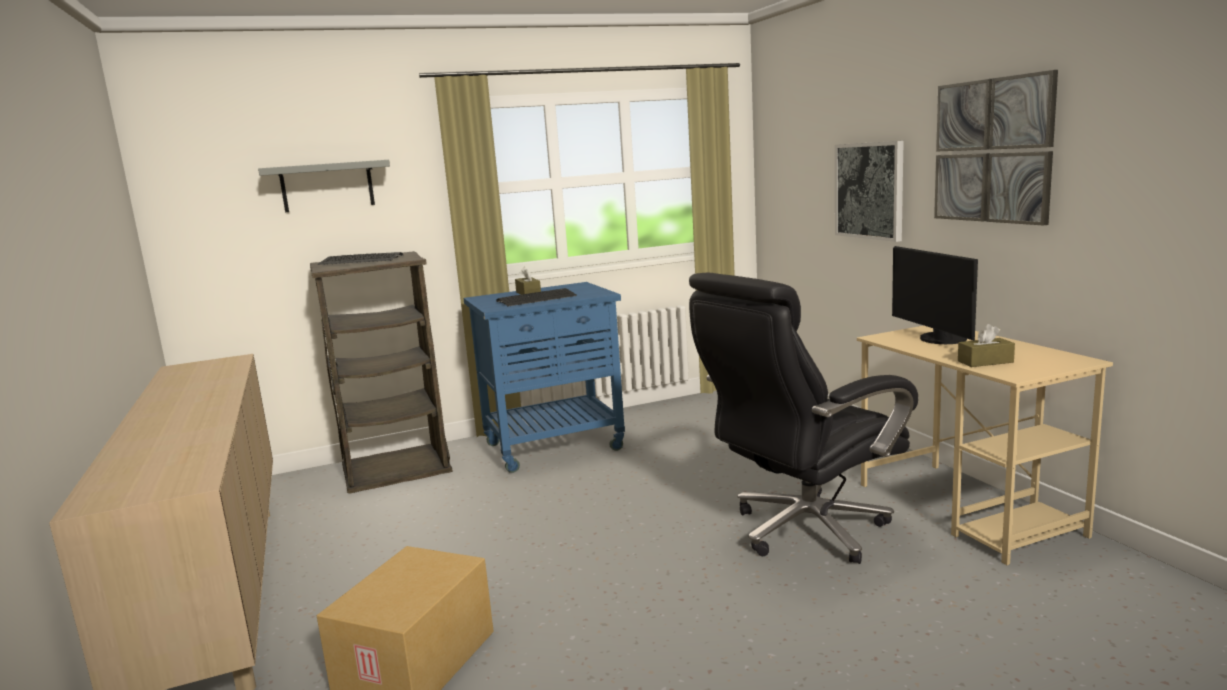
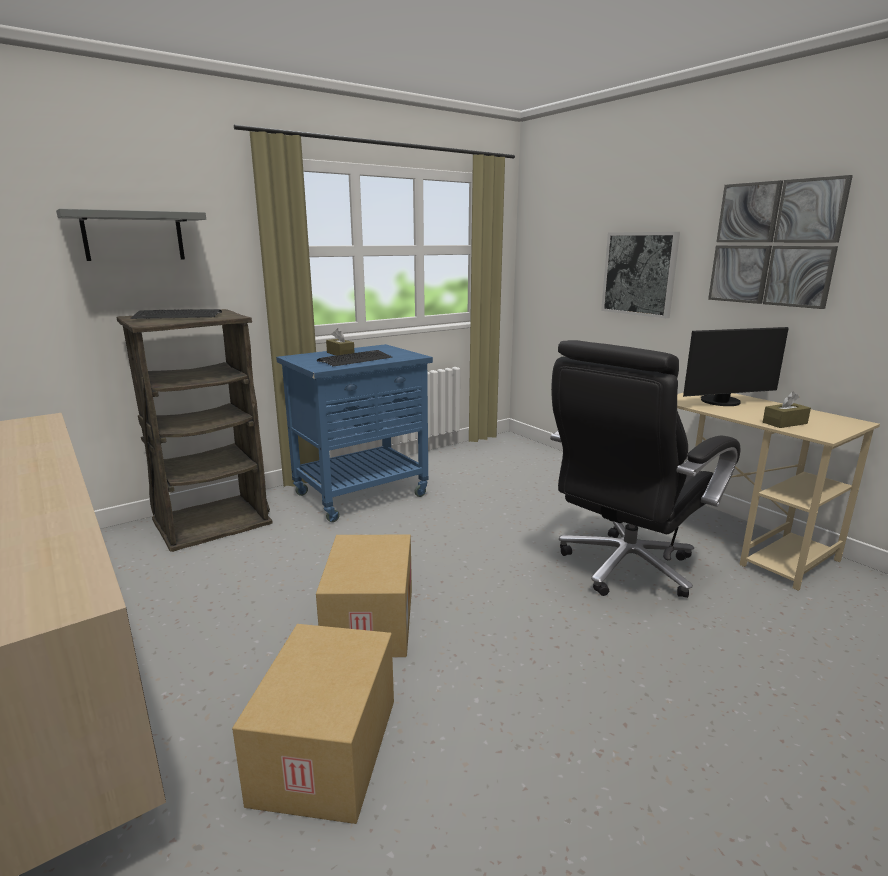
camera: 15 degrees left, 5 degrees up
monitor [892,246,978,344] -> monitor turned 75 degrees counterclockwise [683,327,789,406]
none -> cardboard box [316,535,412,657]

